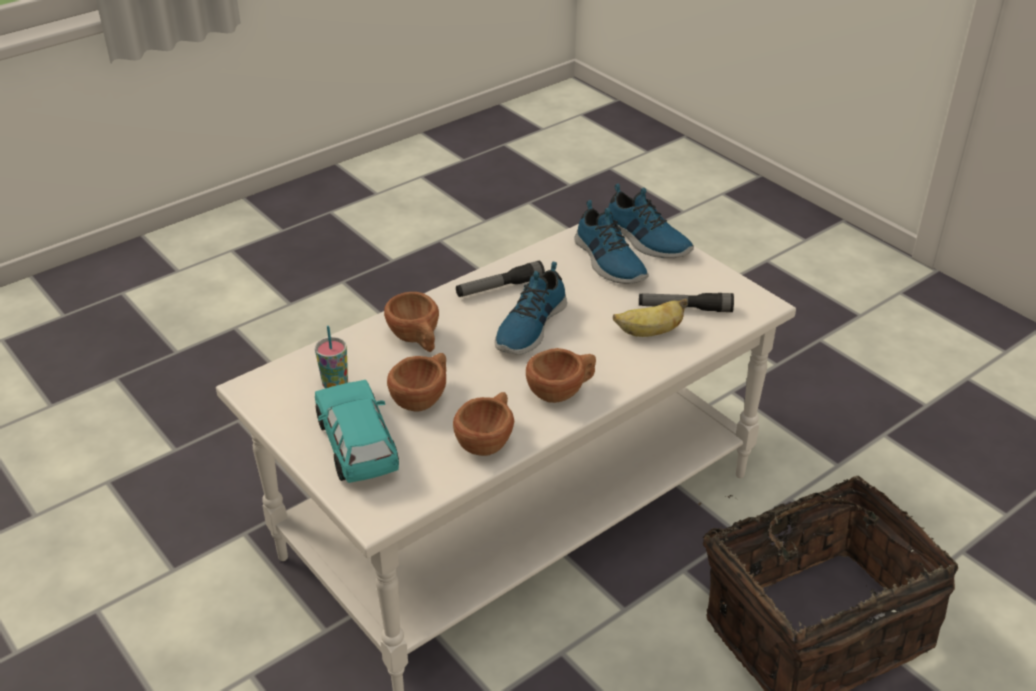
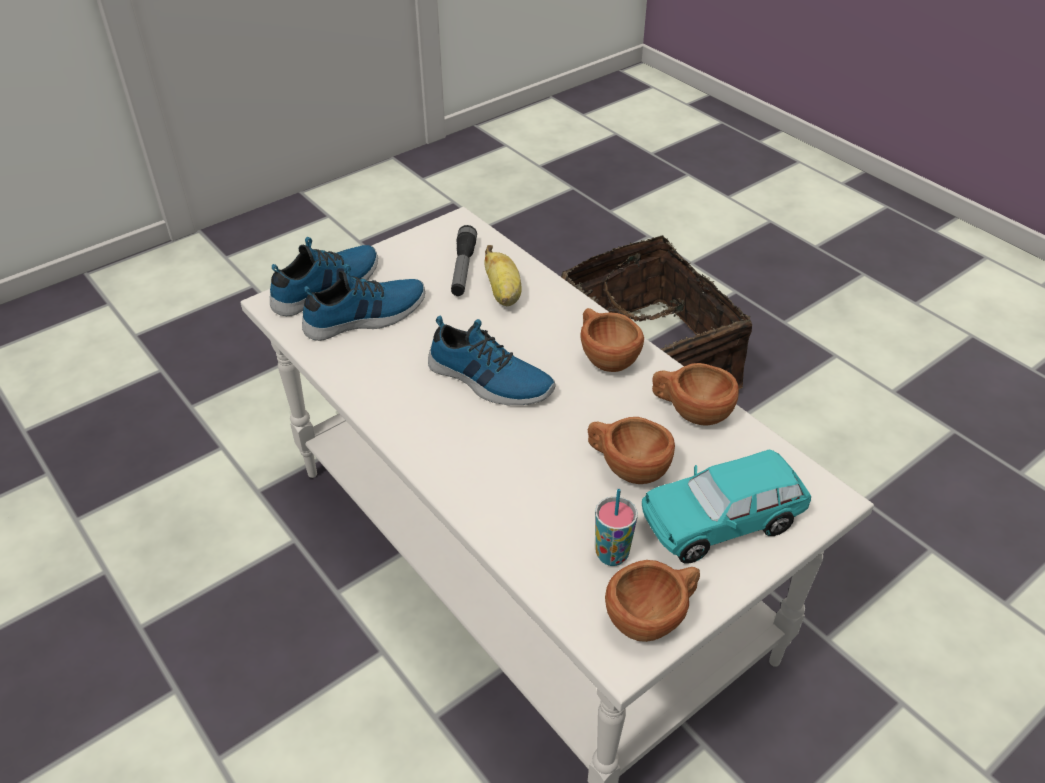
camera: 90 degrees left, 5 degrees up
brown cup [384,292,439,352] -> brown cup moved to [605,560,700,642]
flashlight [456,261,545,297] -> none

